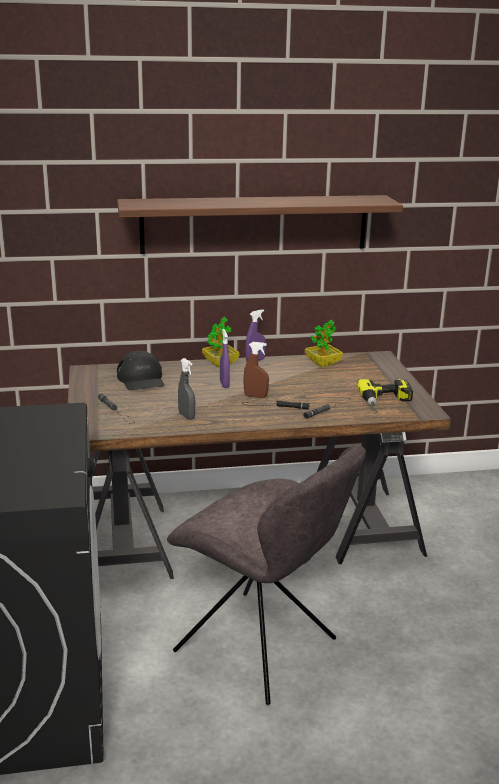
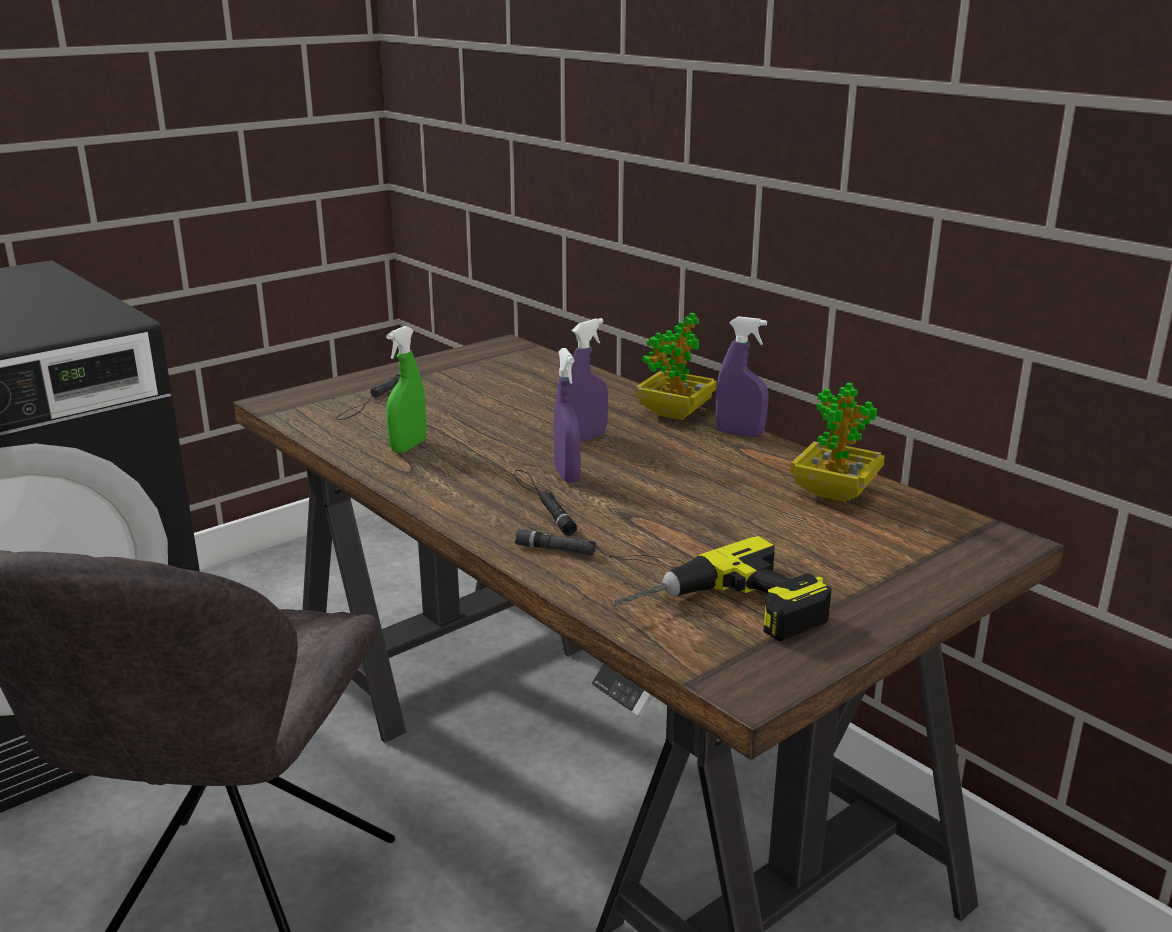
camera: 60 degrees right, 0 degrees up
shelf [117,195,403,254] -> none
black cap [117,351,165,390] -> none
grey spray bottle [178,358,195,420] -> green spray bottle [386,326,427,453]
brown spray bottle [244,342,269,398] -> purple spray bottle [554,348,581,483]

